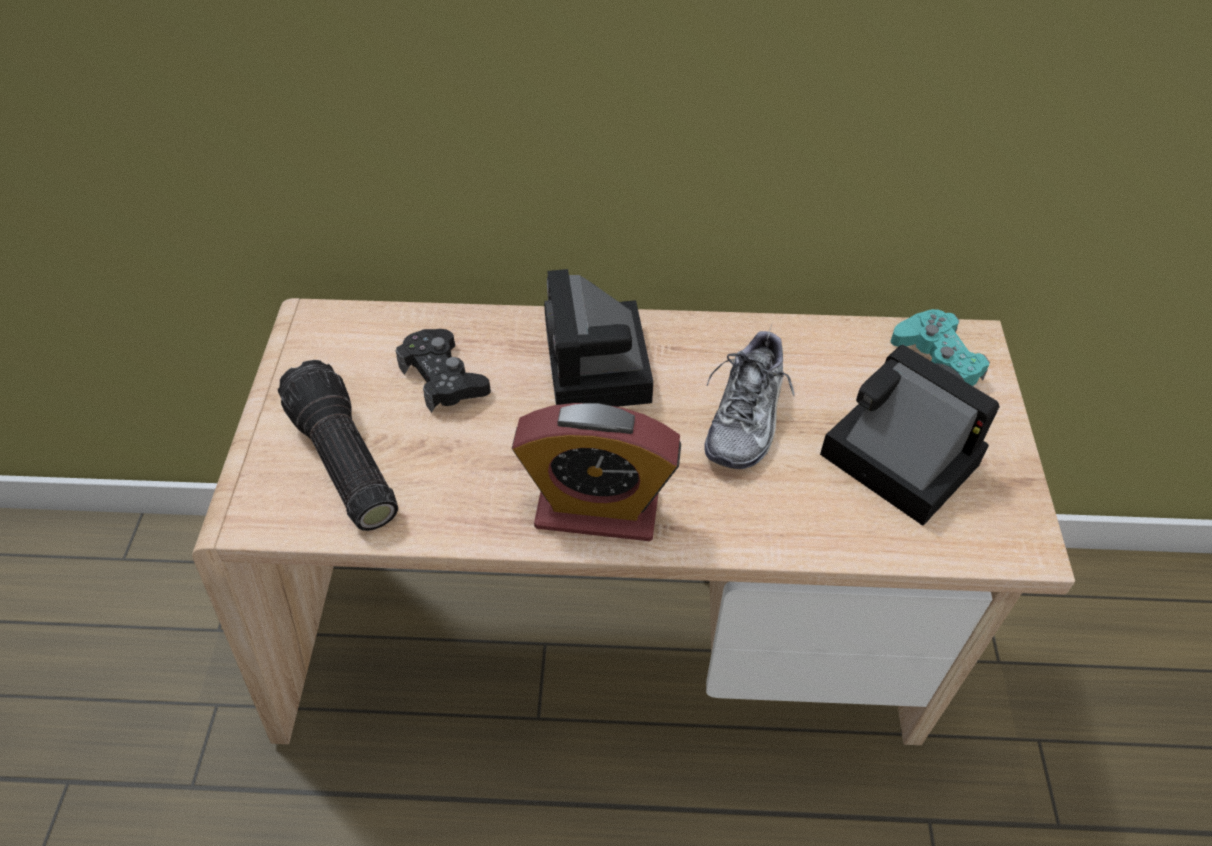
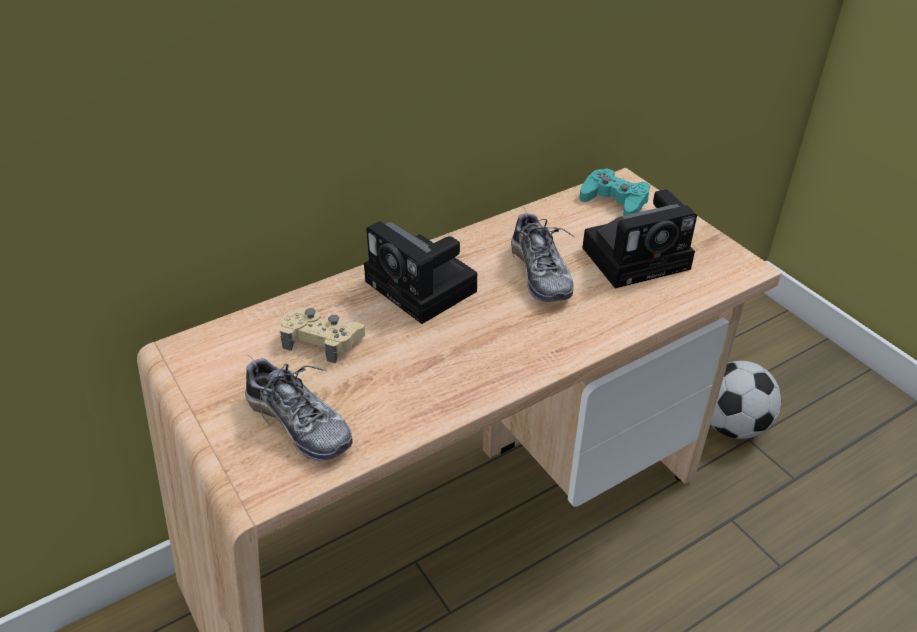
camera: 35 degrees left, 10 degrees down
flashlight [278,360,398,531] -> shoe [245,355,353,461]
black game controller [396,329,491,413] -> beige game controller [280,307,365,364]
alarm clock [512,403,681,541] -> none
camera [820,345,1000,526] -> camera turned 150 degrees clockwise [583,189,697,288]
none -> football [710,361,781,439]

